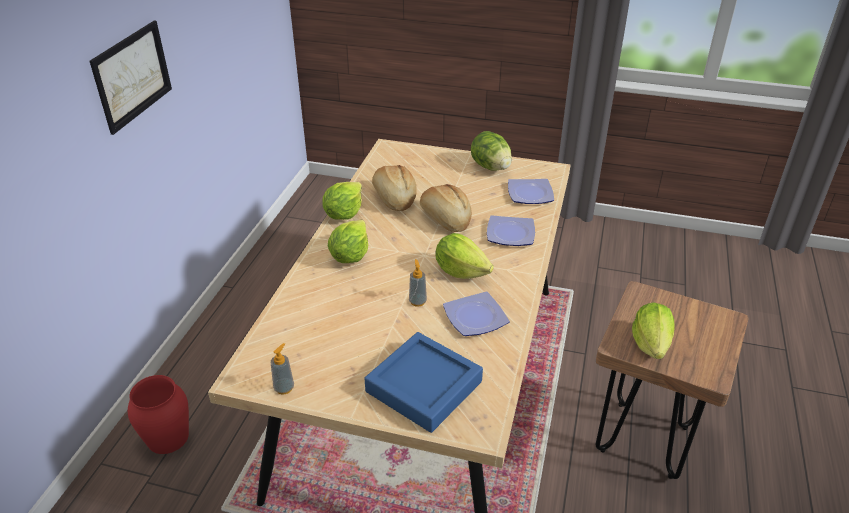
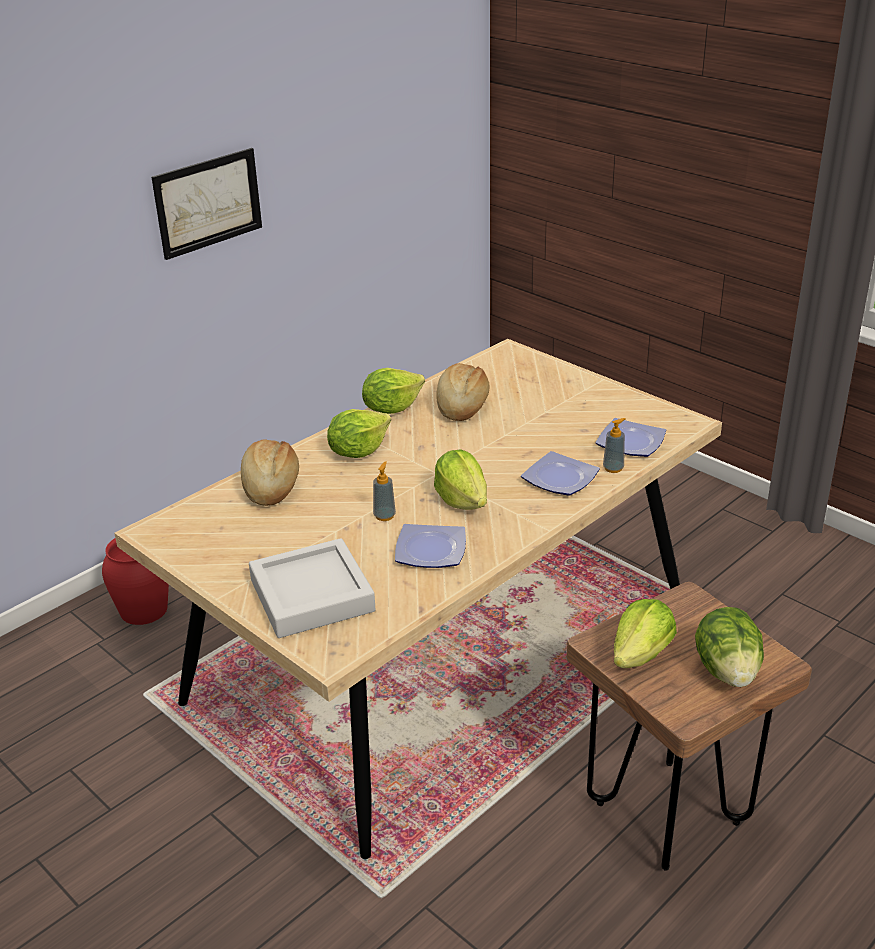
camera: 30 degrees right, 5 degrees down
soap dispenser [271,343,294,394] -> soap dispenser moved to [603,418,626,473]
blue tray [364,332,483,433] -> grey tray [249,538,376,638]
bread [420,184,472,232] -> bread moved to [241,440,299,506]
lettuce [471,131,512,171] -> lettuce moved to [695,607,764,687]

